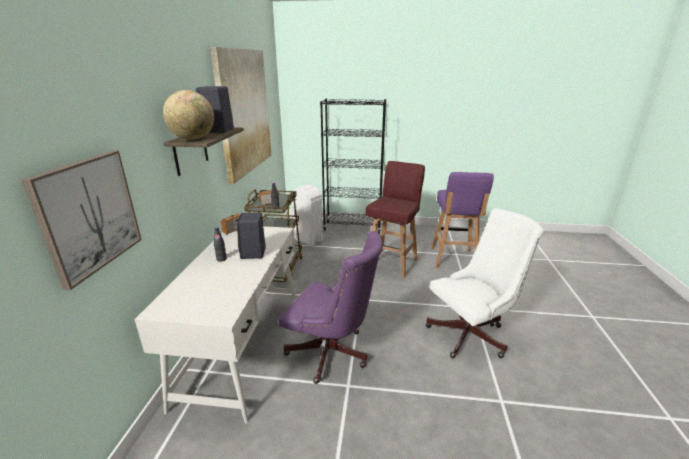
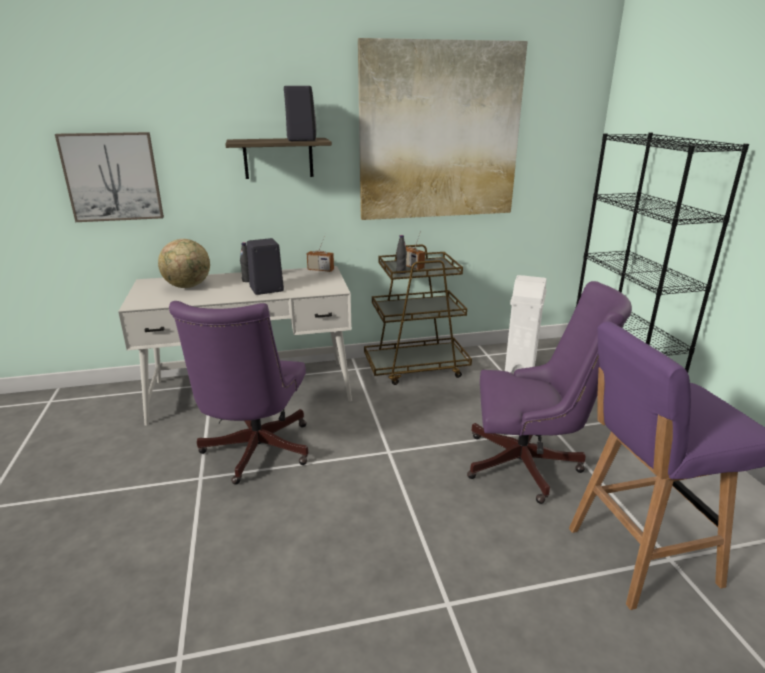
camera: 70 degrees right, 0 degrees up
globe [163,90,214,140] -> globe moved to [158,239,210,288]
red stool [366,161,425,279] -> purple office chair [467,281,632,504]
white office chair [426,208,544,358] -> none

